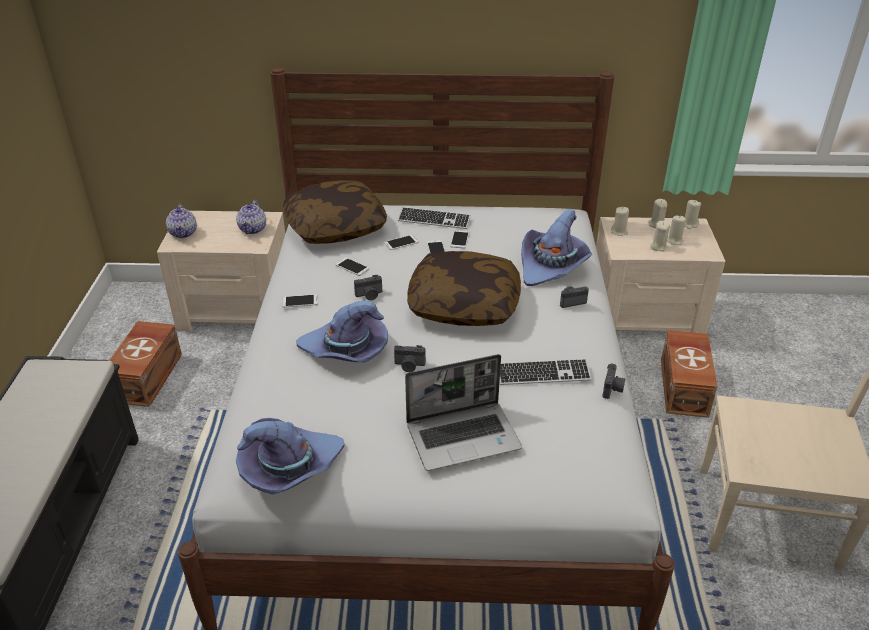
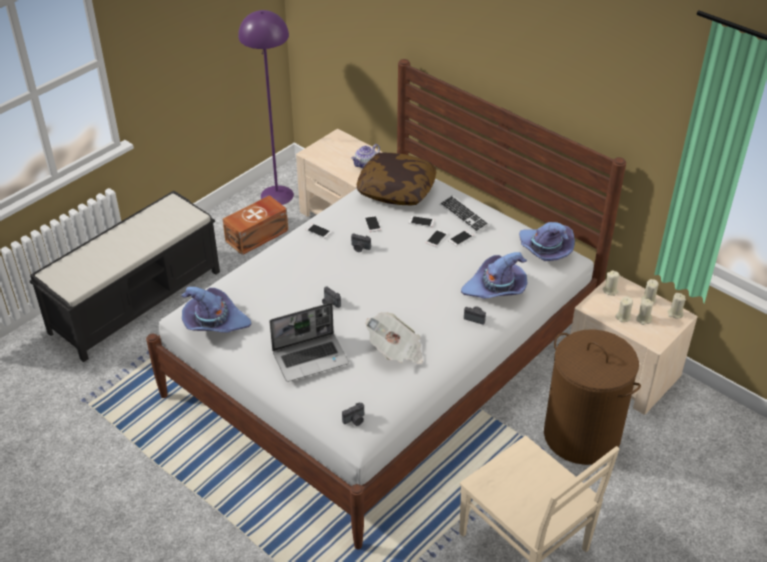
camera: 40 degrees right, 5 degrees up
teapot [166,204,197,238] -> none
purple hat [296,301,388,362] -> purple hat moved to [519,222,575,261]
laptop [405,354,522,471] -> laptop turned 45 degrees counterclockwise [269,303,349,382]
pillow [407,251,521,326] -> none
keyboard [500,359,592,385] -> newspaper [366,312,423,364]
camera [602,363,626,399] -> camera moved to [342,402,364,426]
brown storage box [661,330,718,418] -> brown laundry basket [544,329,641,465]
none -> purple floor lamp [238,10,294,205]

